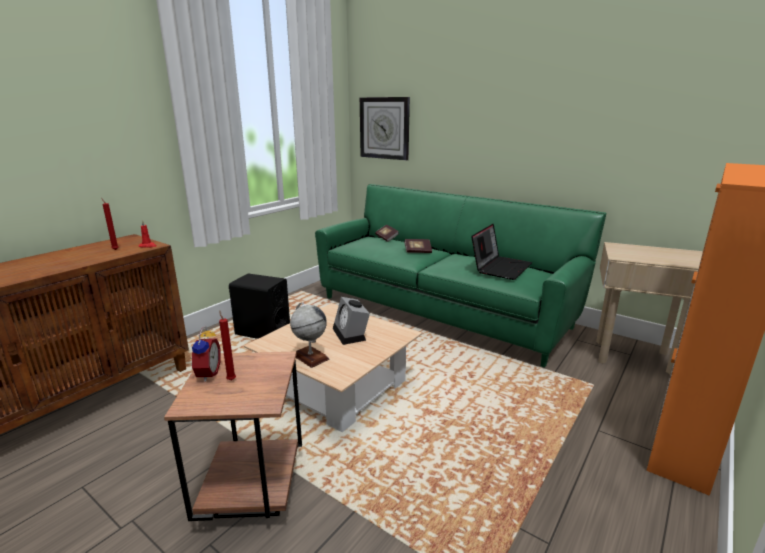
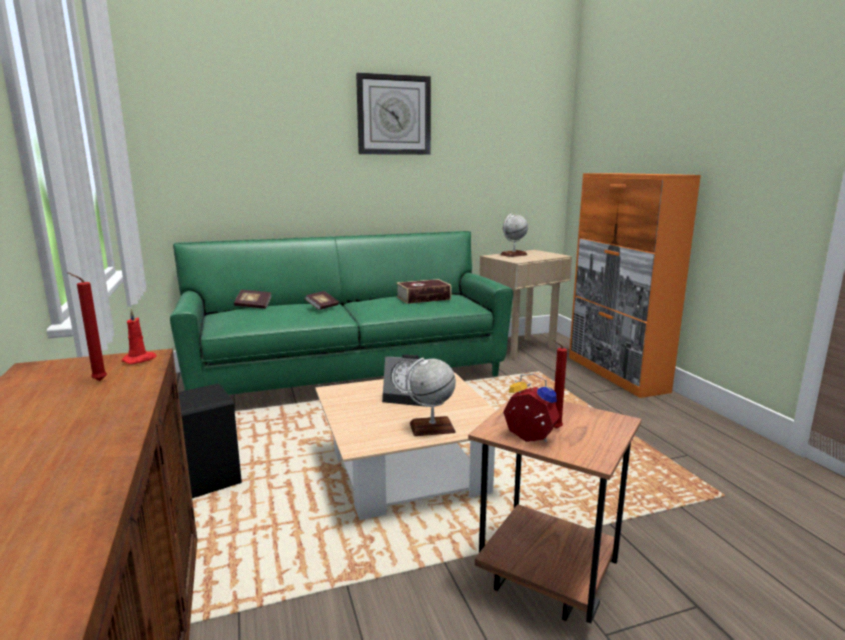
camera: 55 degrees left, 5 degrees down
wall clock [360,97,410,160] -> wall clock moved to [356,73,431,155]
laptop [471,224,532,280] -> book [396,279,452,304]
none -> globe [500,214,528,257]

